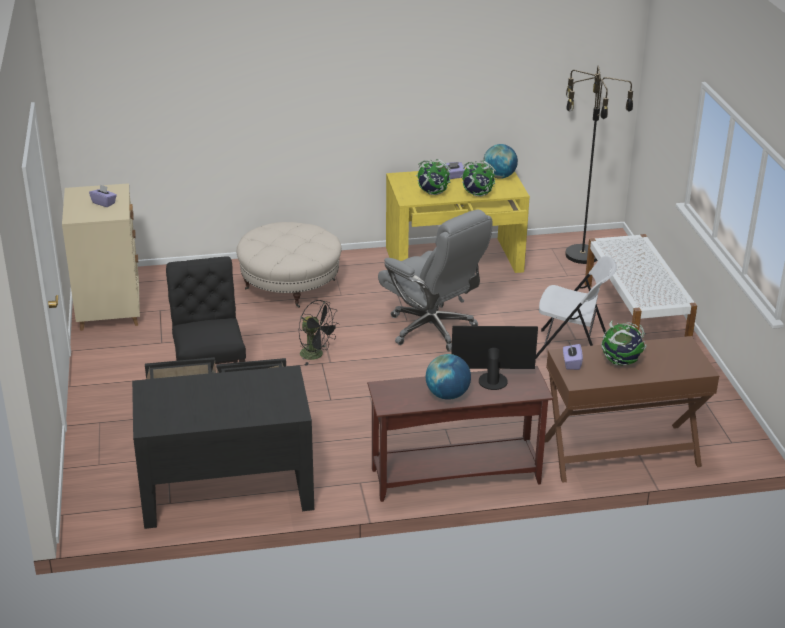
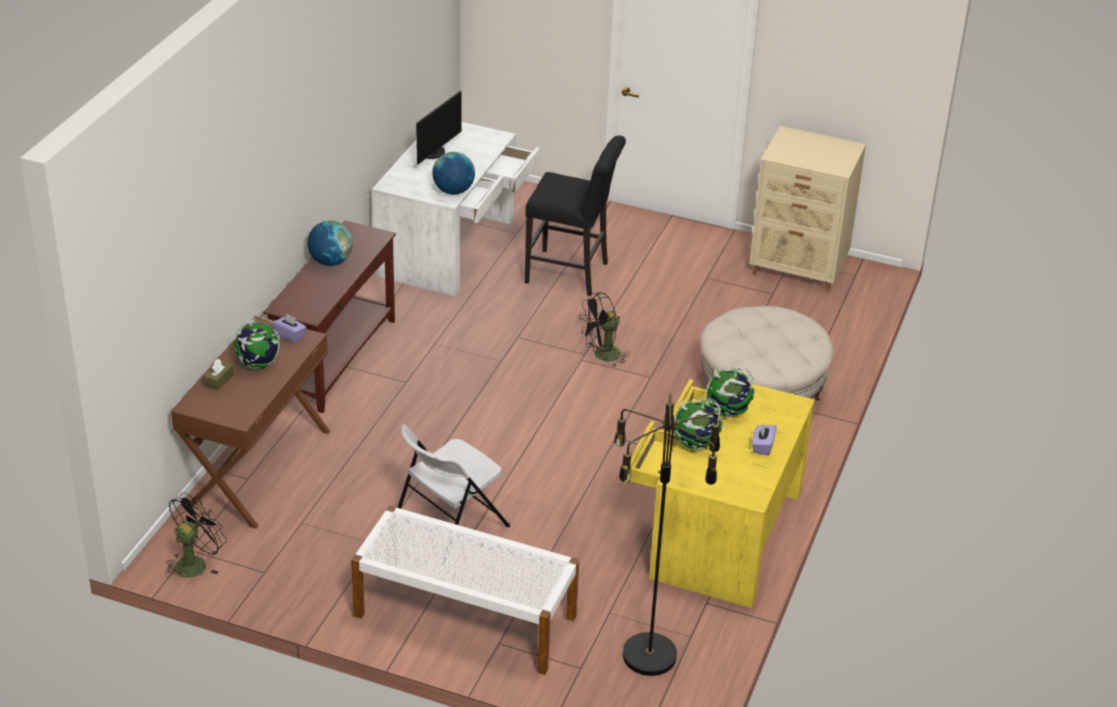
camera: 120 degrees right, 5 degrees up
purple tissue box [89,184,117,207] -> none
black desk [132,357,314,529] -> white desk [372,122,540,296]
grey office chair [378,210,493,352] -> none
monitor [451,326,538,390] -> monitor moved to [416,91,462,164]
globe [483,144,518,179] -> globe moved to [432,152,475,194]
none -> black fan [165,492,227,578]
none -> brown tissue box [203,359,234,391]

